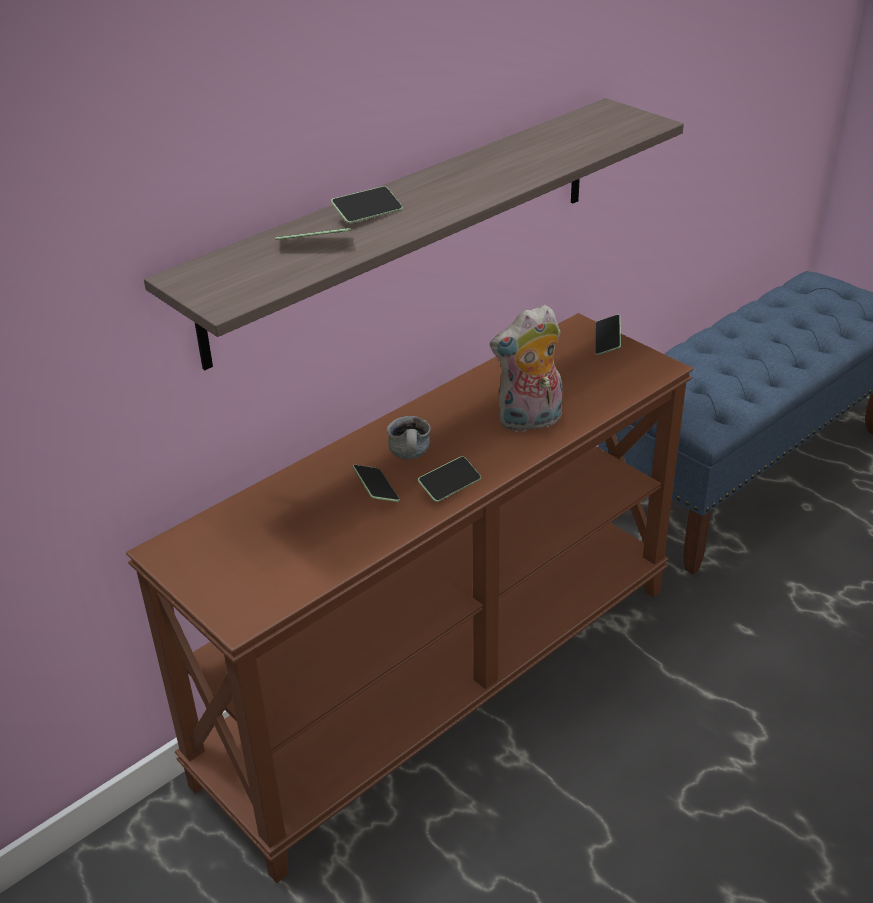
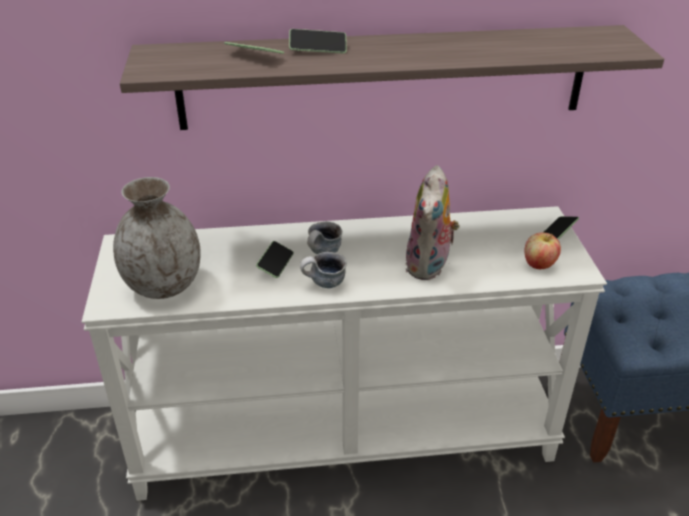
camera: 35 degrees right, 0 degrees up
brown console table [126,313,693,883] -> white console table [82,206,607,501]
phone [418,456,481,502] -> mug [300,252,347,288]
plush toy [490,305,562,432] -> plush toy turned 90 degrees counterclockwise [406,165,460,280]
none -> grey vase [113,177,201,299]
none -> apple [525,232,561,269]

